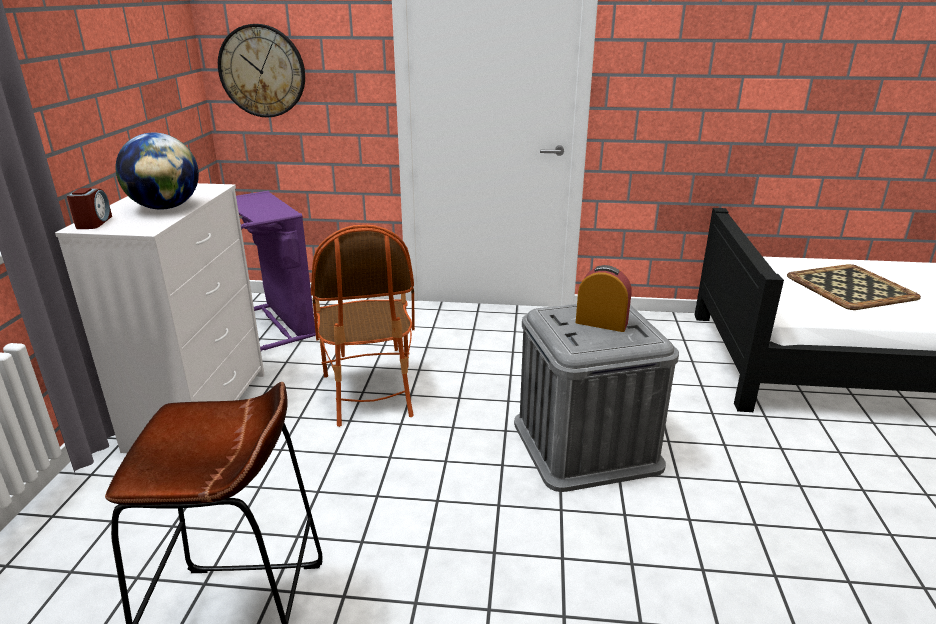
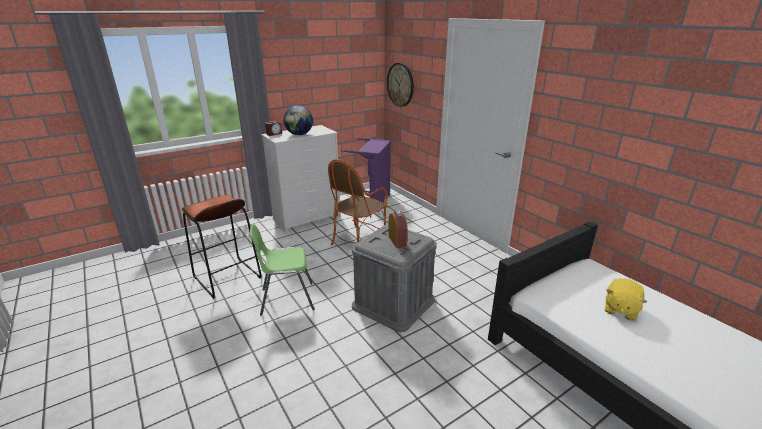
camera: 50 degrees right, 0 degrees up
tray [787,264,921,310] -> yellow plush toy [605,279,647,321]
none -> green chair [250,224,315,316]

